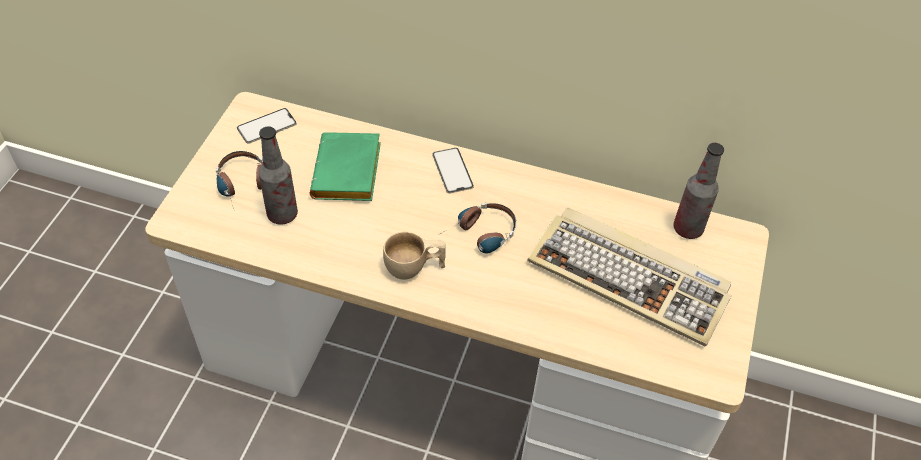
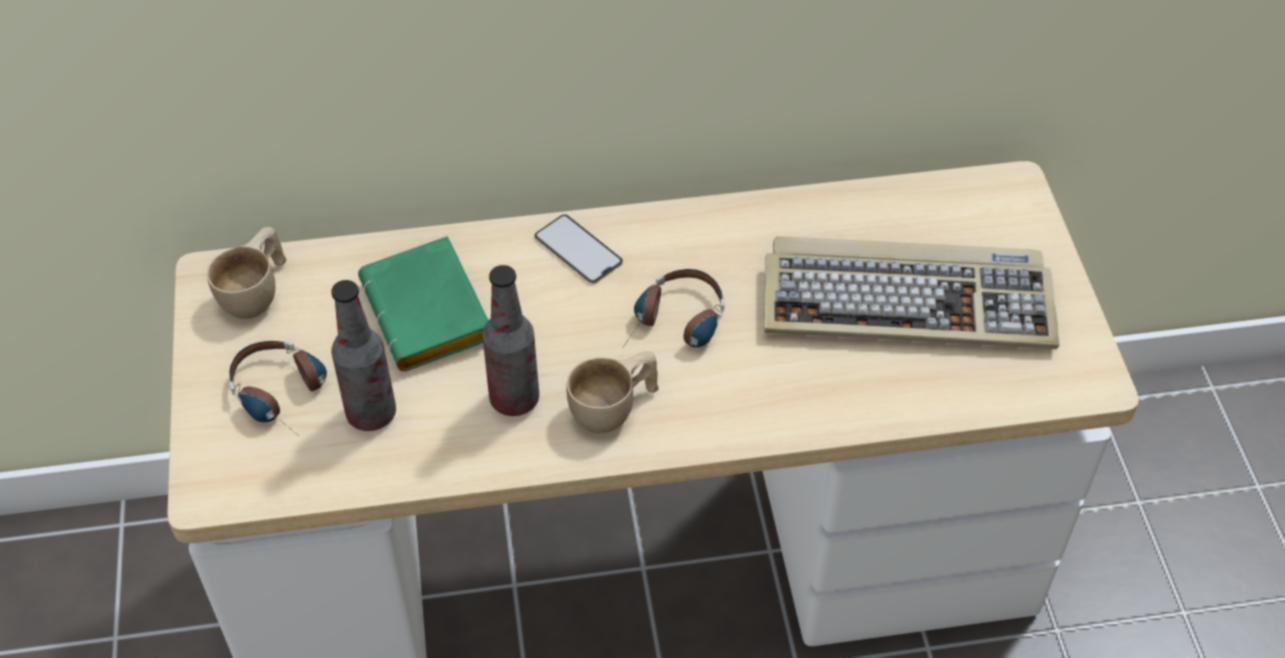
camera: 25 degrees left, 0 degrees up
phone [237,108,297,144] -> beige cup [207,227,286,319]
bottle [674,143,724,239] -> bottle moved to [483,265,539,416]

